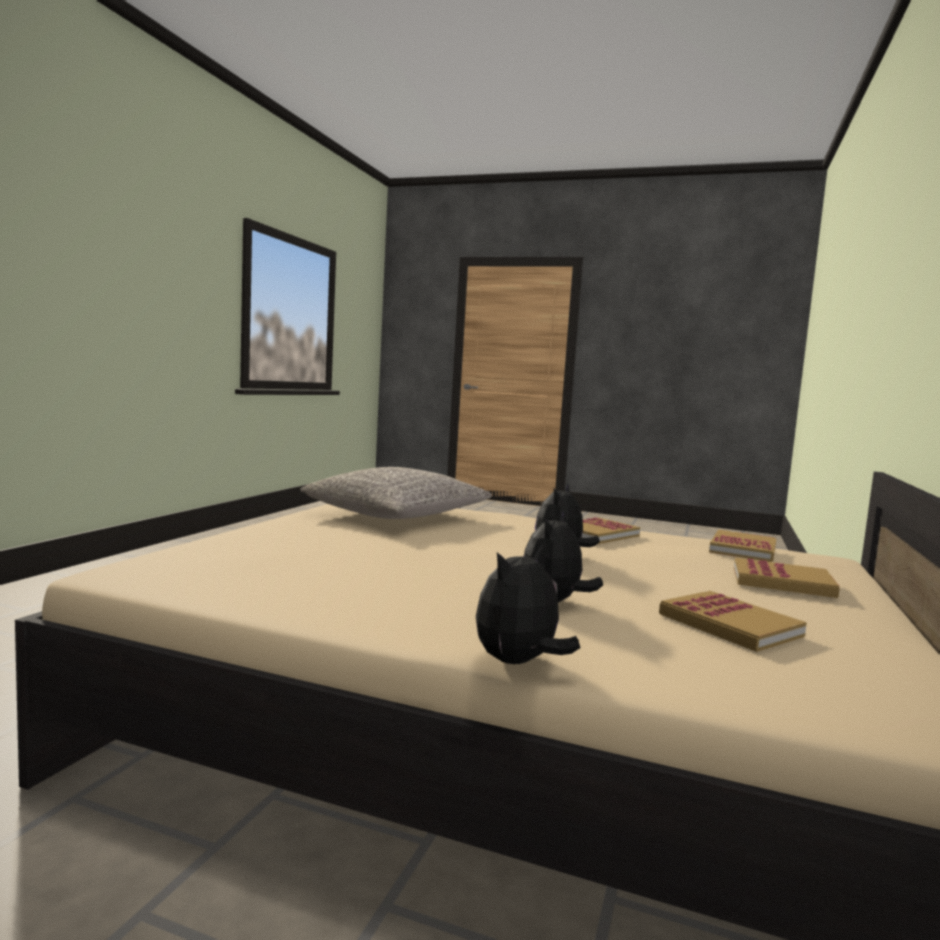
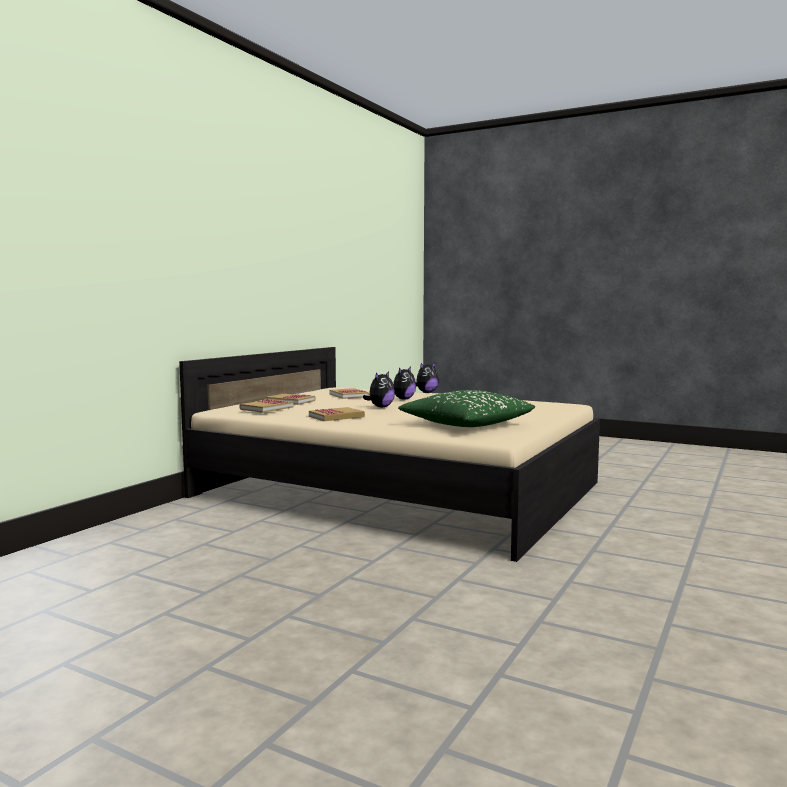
camera: 170 degrees left, 0 degrees up
grey pillow [300,467,492,519] -> green pillow [398,390,535,427]

